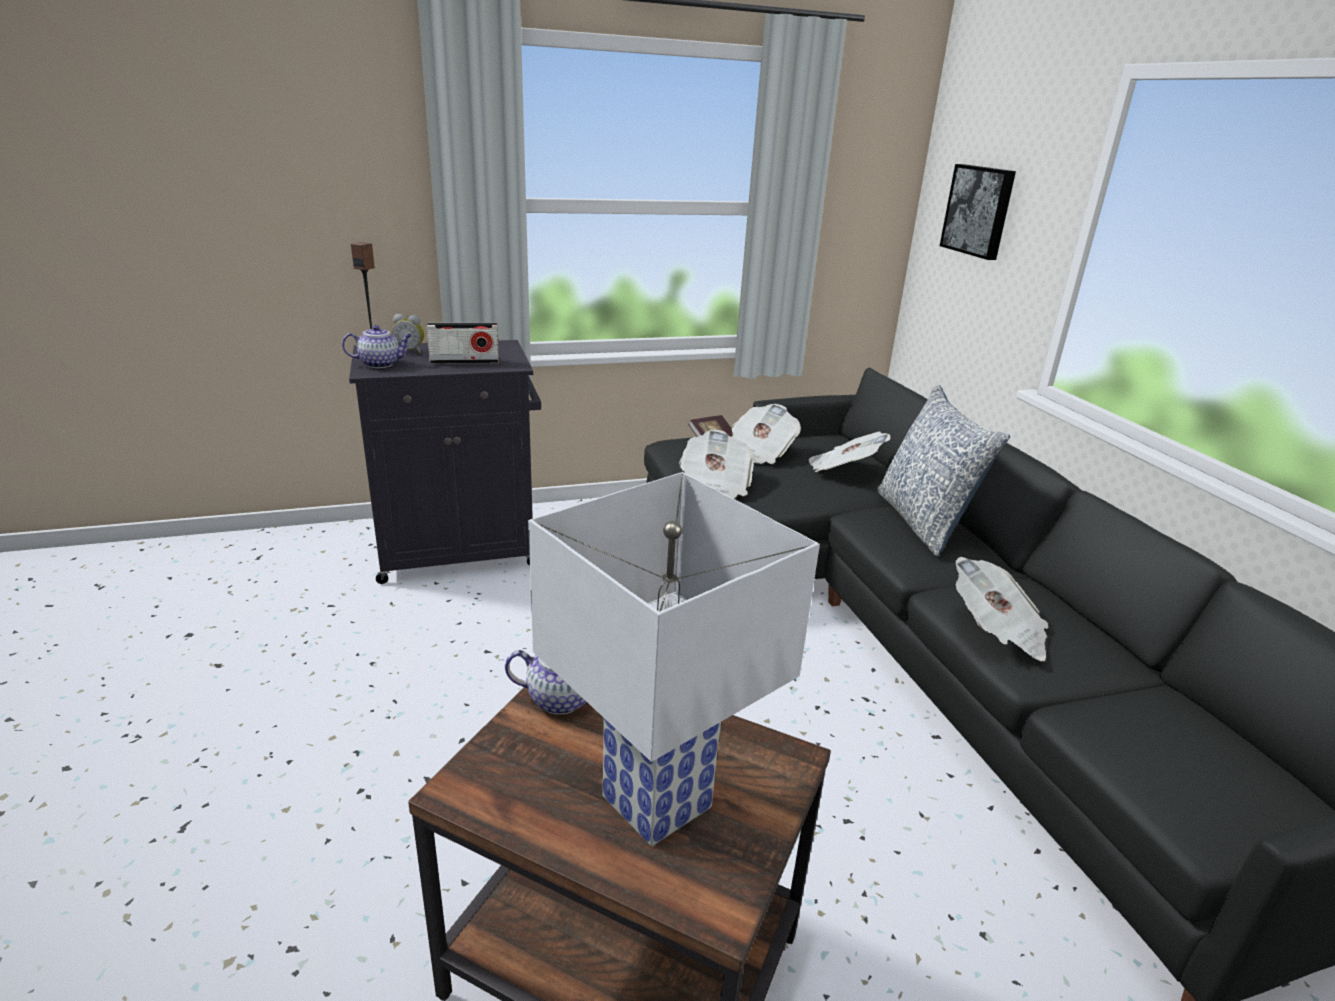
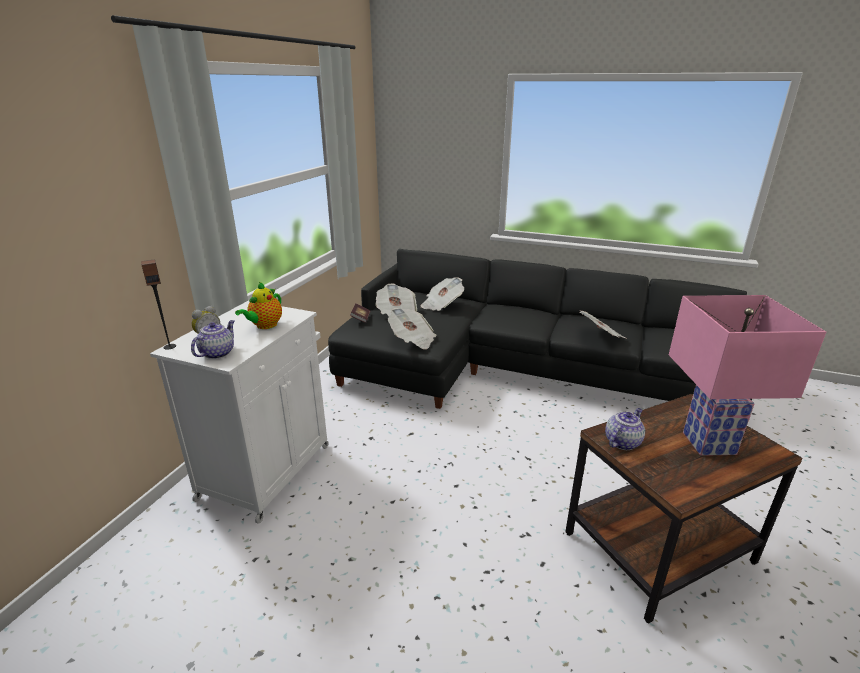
camera: 50 degrees left, 0 degrees up
black cabinet [349,340,541,584] -> white cabinet [150,301,329,524]
radio [427,322,499,364] -> teapot [235,282,282,329]
white table lamp [528,472,820,846] -> pink table lamp [669,295,826,456]
pillow [877,384,1010,557] -> none
picture [940,164,1016,260] -> none

